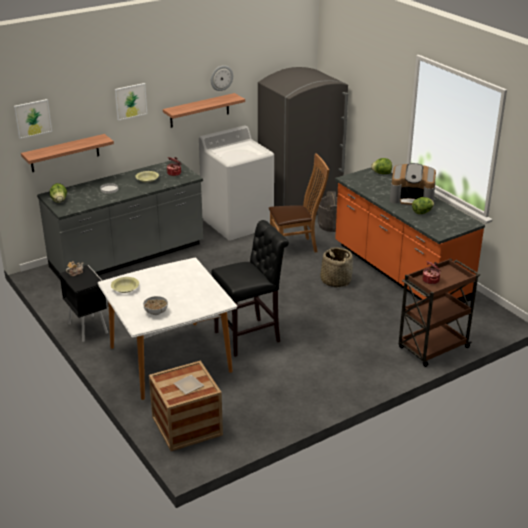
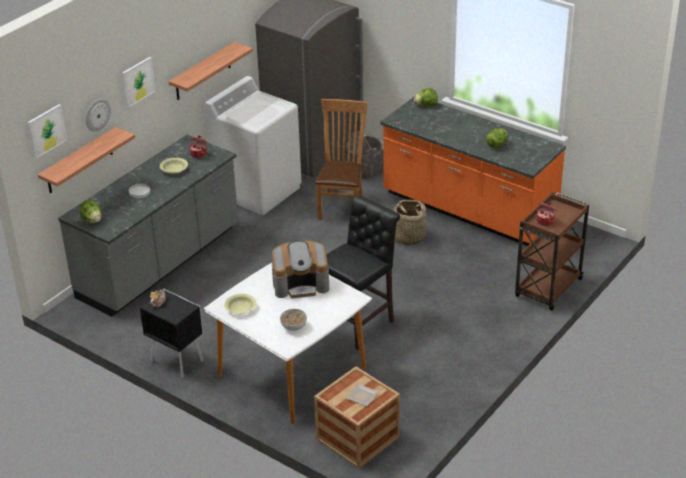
camera: 20 degrees left, 5 degrees up
wall clock [211,65,233,91] -> wall clock moved to [86,99,111,132]
brown chair [269,153,329,253] -> brown chair turned 45 degrees counterclockwise [315,99,368,220]
coffee machine [390,163,436,206] -> coffee machine moved to [272,241,329,299]

